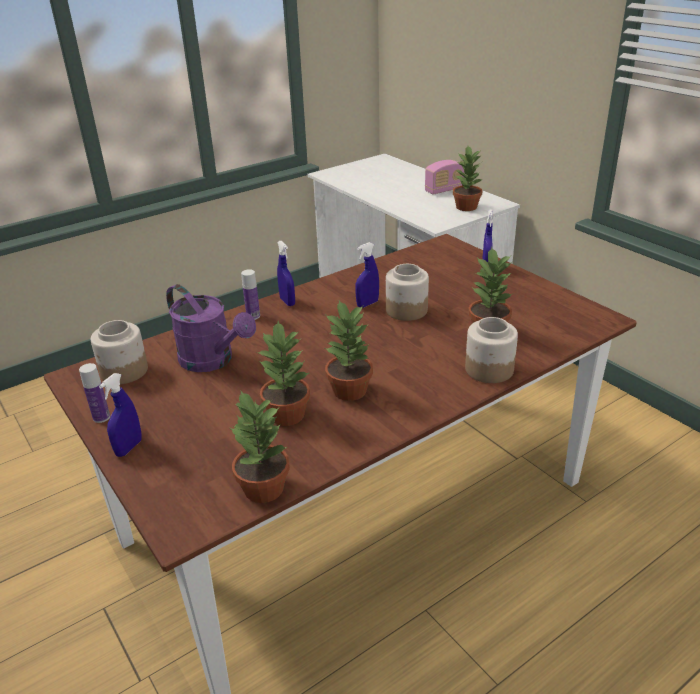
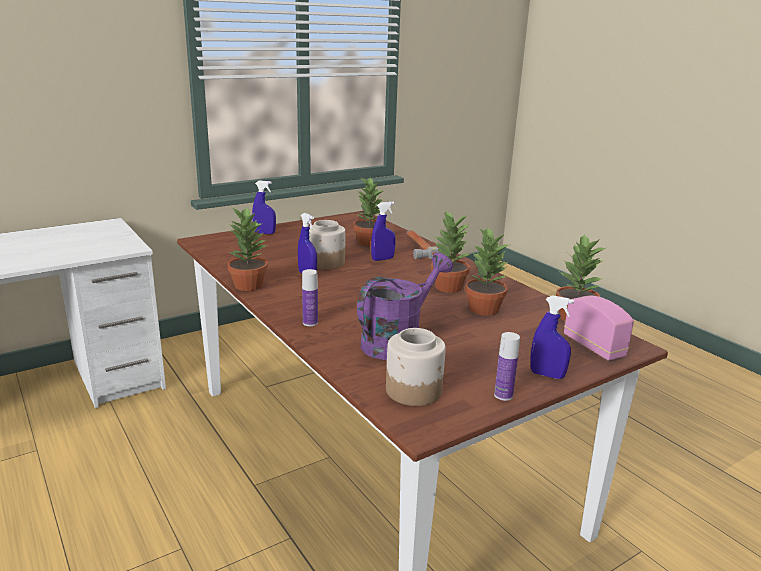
camera: 90 degrees left, 10 degrees down
blue spray bottle [277,241,295,306] -> blue spray bottle moved to [371,201,396,261]
radio [425,160,465,195] -> radio moved to [564,296,634,361]
potted plant [453,146,482,211] -> potted plant moved to [228,207,268,291]
jar [465,317,518,383] -> hammer [407,230,440,259]

